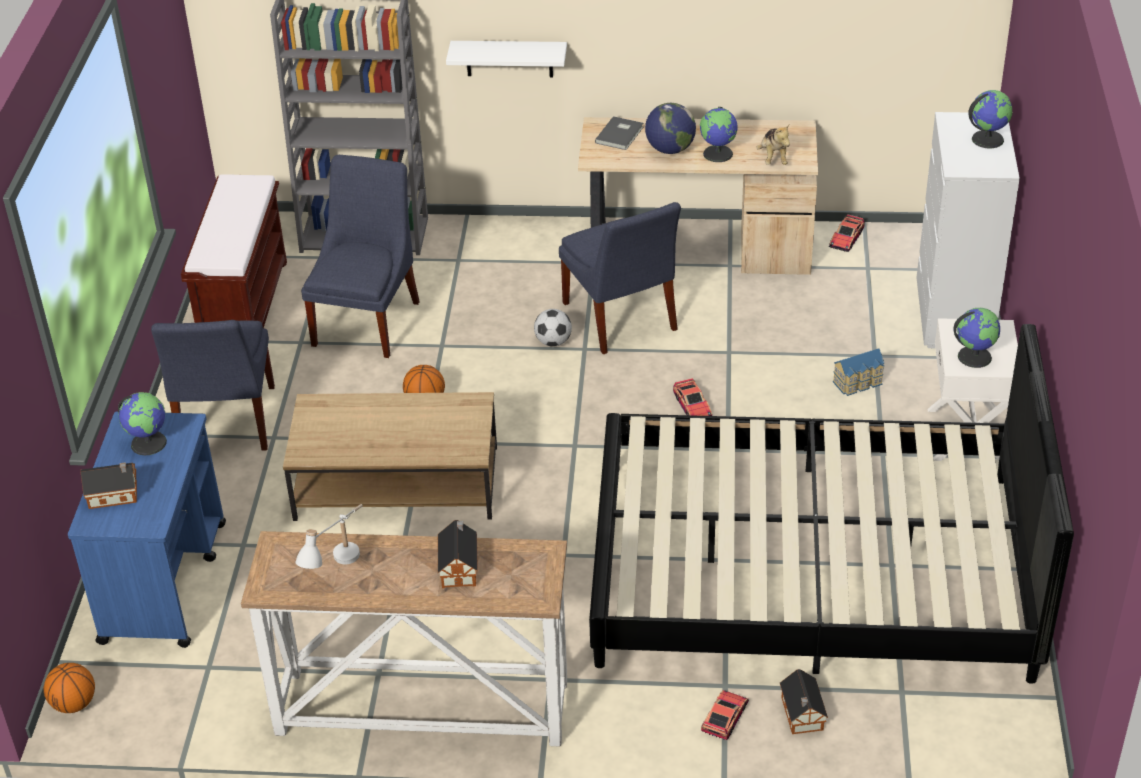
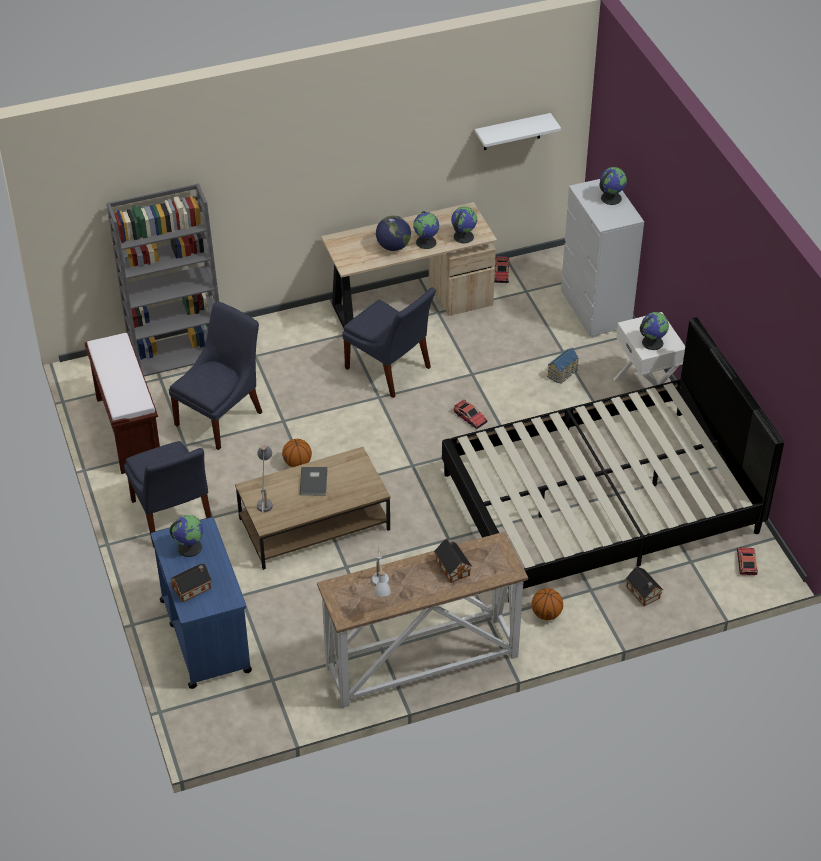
camera: 25 degrees left, 5 degrees up
basketball [44,663,95,713] -> basketball moved to [531,588,563,620]
blue chair [301,155,420,358] -> blue chair turned 45 degrees clockwise [169,301,262,450]
white shelf [446,41,567,77] -> white shelf moved to [475,113,561,150]
football [534,309,572,347] -> none
grey book [595,116,643,150] -> grey book moved to [300,467,327,495]
toy car [701,690,749,740] -> toy car moved to [737,547,758,576]
plush toy [756,123,790,165] -> globe [451,206,477,243]
none -> grey table lamp [257,444,273,513]

